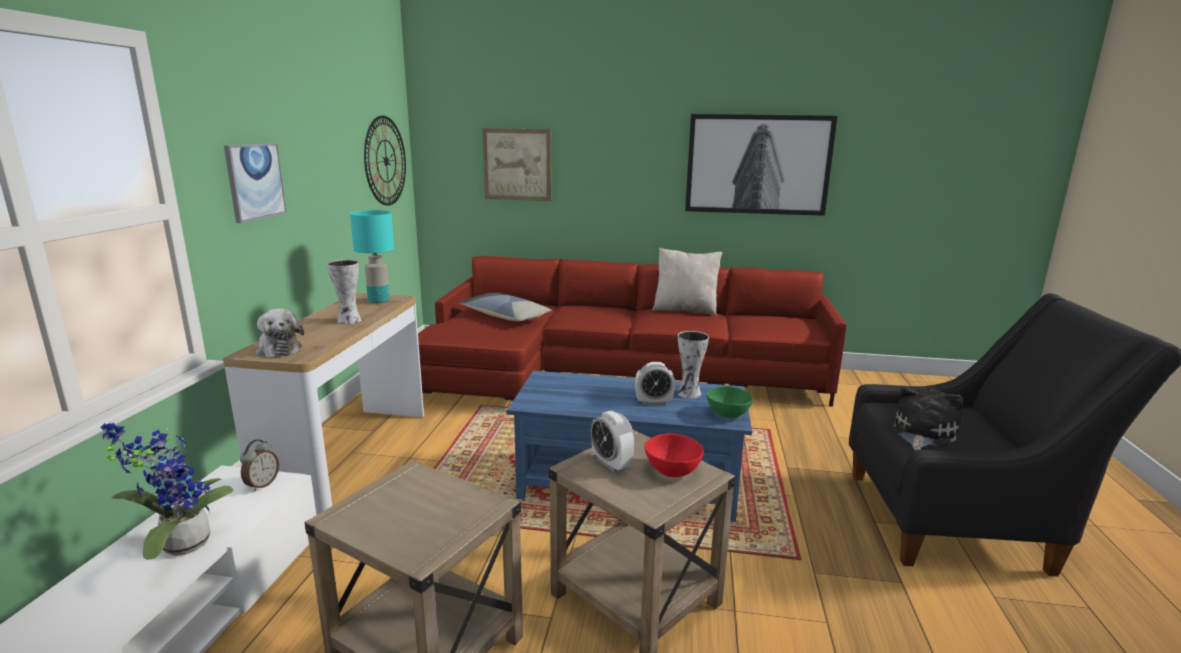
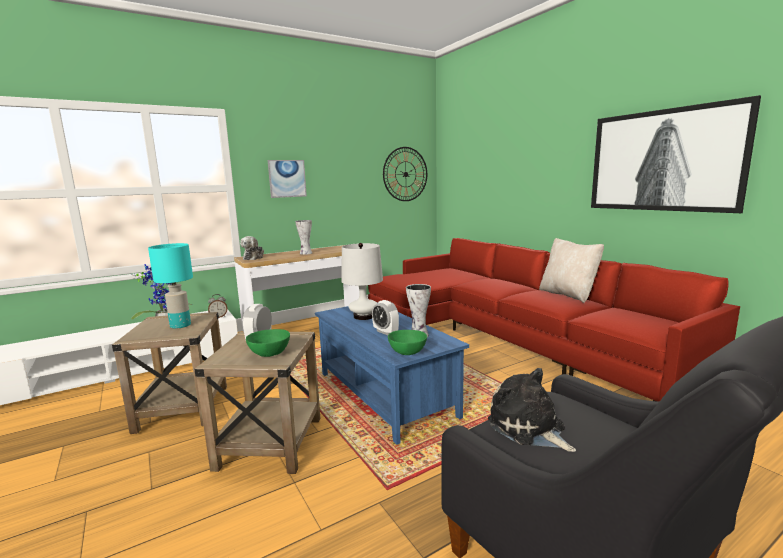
camera: 50 degrees right, 5 degrees down
turquoise table lamp [350,210,394,303] -> turquoise table lamp moved to [148,243,193,329]
pillow [460,293,552,321] -> none
picture [482,128,552,201] -> none
red bowl [644,433,704,477] -> green bowl [246,329,290,357]
plush toy [893,388,963,450] -> plush toy turned 120 degrees counterclockwise [488,368,576,452]
none -> white table lamp [342,243,383,320]

